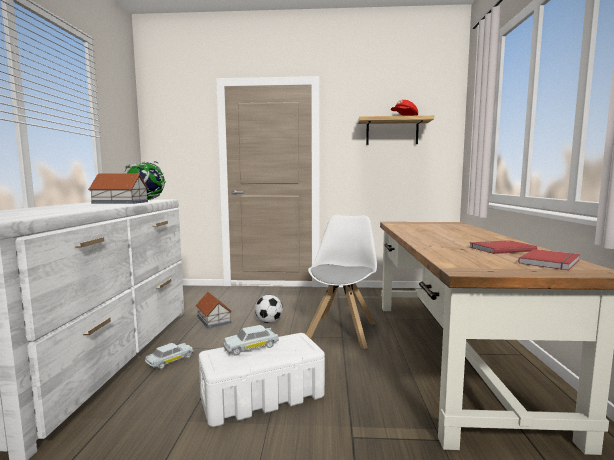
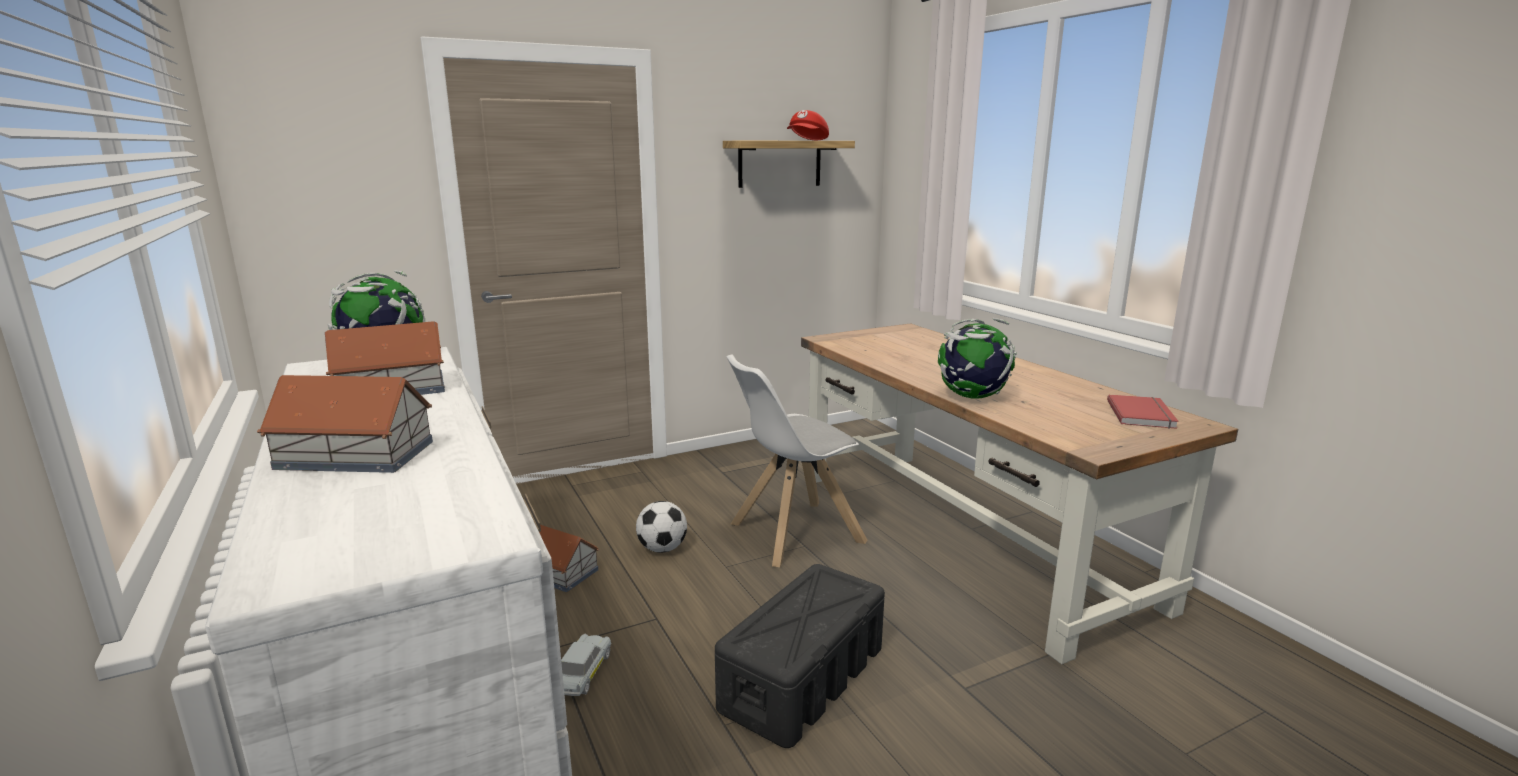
camera: 30 degrees left, 10 degrees up
white storage box [199,333,325,427] -> black storage box [715,564,885,748]
white toy car [223,325,279,356] -> none
chair [306,215,377,349] -> chair turned 105 degrees counterclockwise [726,355,868,567]
red book [469,240,537,254] -> none
none -> toy house [257,375,433,473]
none -> globe [938,318,1017,399]

